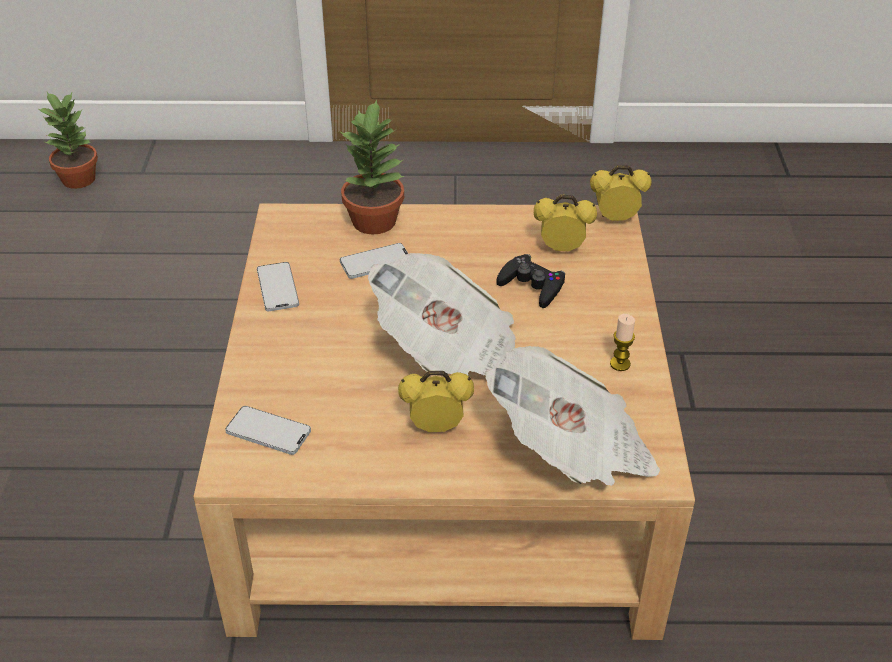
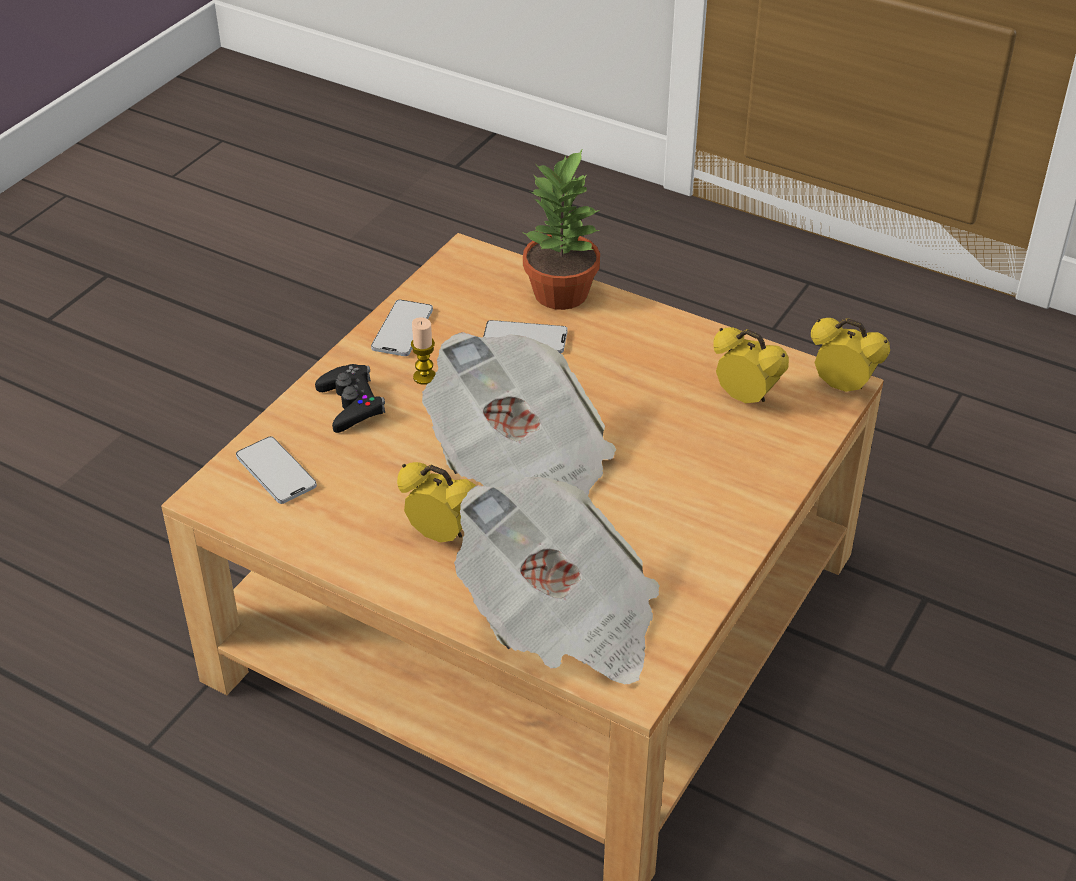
camera: 30 degrees right, 0 degrees up
potted plant [37,92,98,189] -> none
black game controller [496,254,565,308] -> black game controller moved to [315,364,385,433]
candle [610,314,635,371] -> candle moved to [411,317,436,385]

